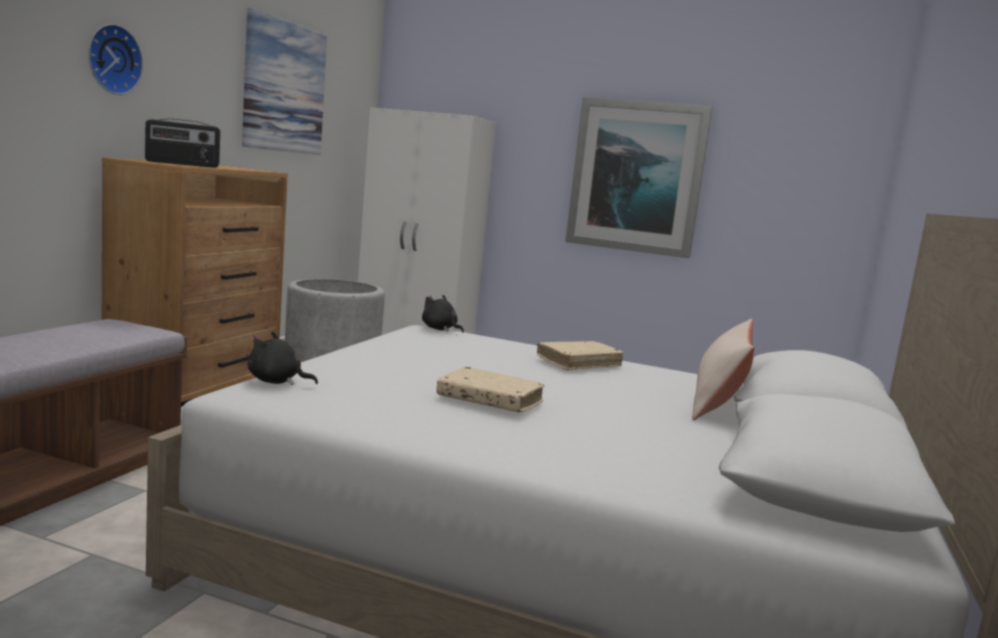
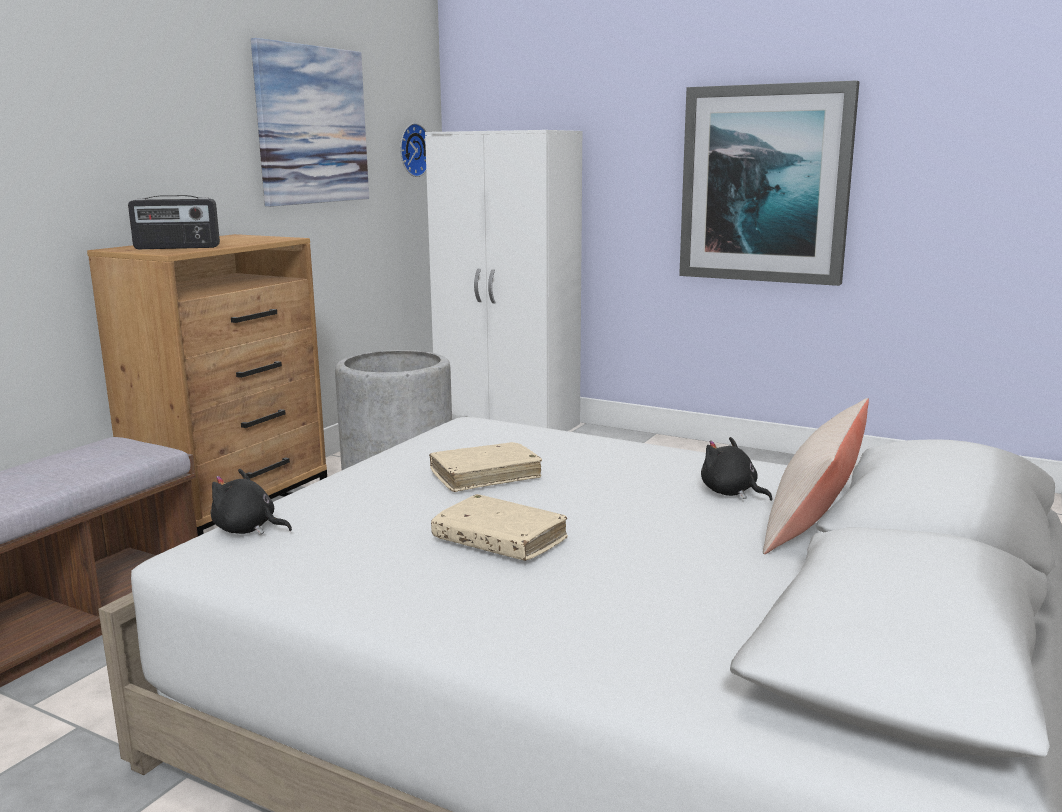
camera: 10 degrees right, 5 degrees up
wall clock [88,24,143,95] -> wall clock moved to [400,123,426,177]
black plush toy [422,295,464,333] -> black plush toy moved to [701,437,773,501]
beige book [537,341,624,371] -> beige book moved to [429,442,542,492]

